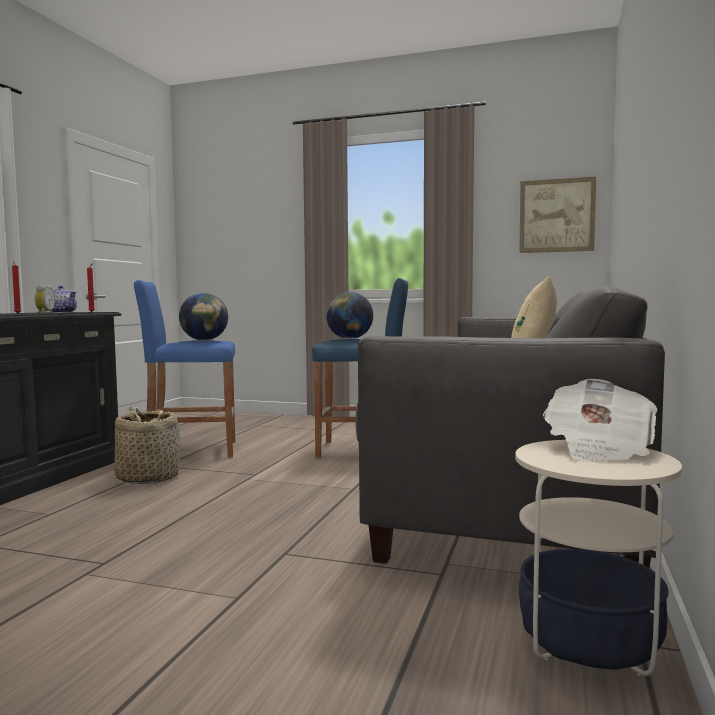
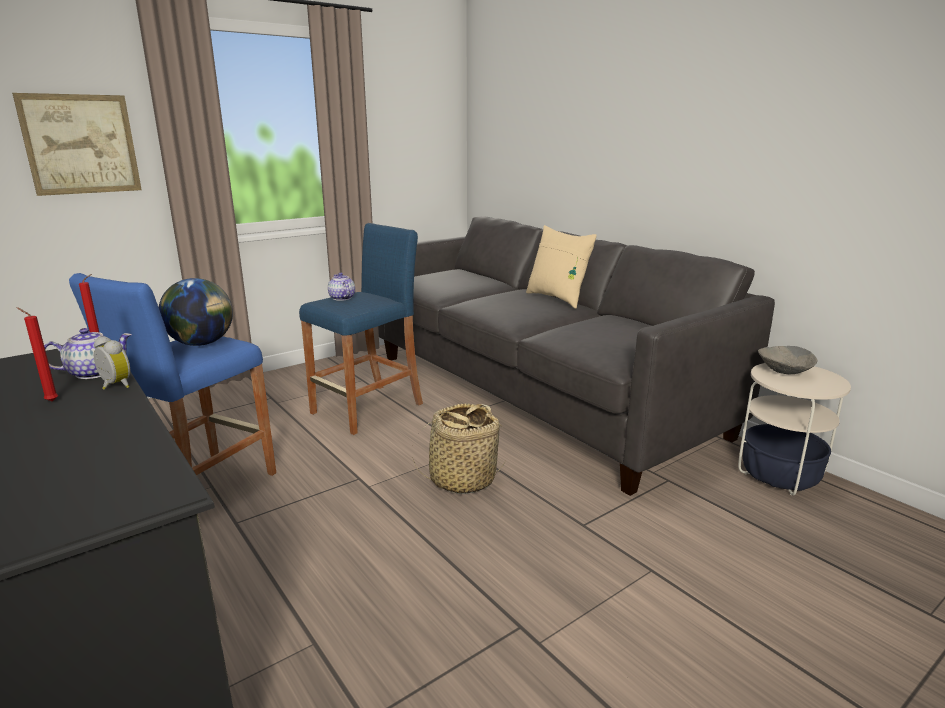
camera: 55 degrees left, 15 degrees up
basket [114,406,180,484] -> basket moved to [412,403,505,494]
globe [326,292,373,339] -> teapot [328,272,355,301]
picture [519,177,596,253] -> picture moved to [12,93,142,196]
newspaper [543,379,658,463] -> grey bowl [758,346,817,374]

